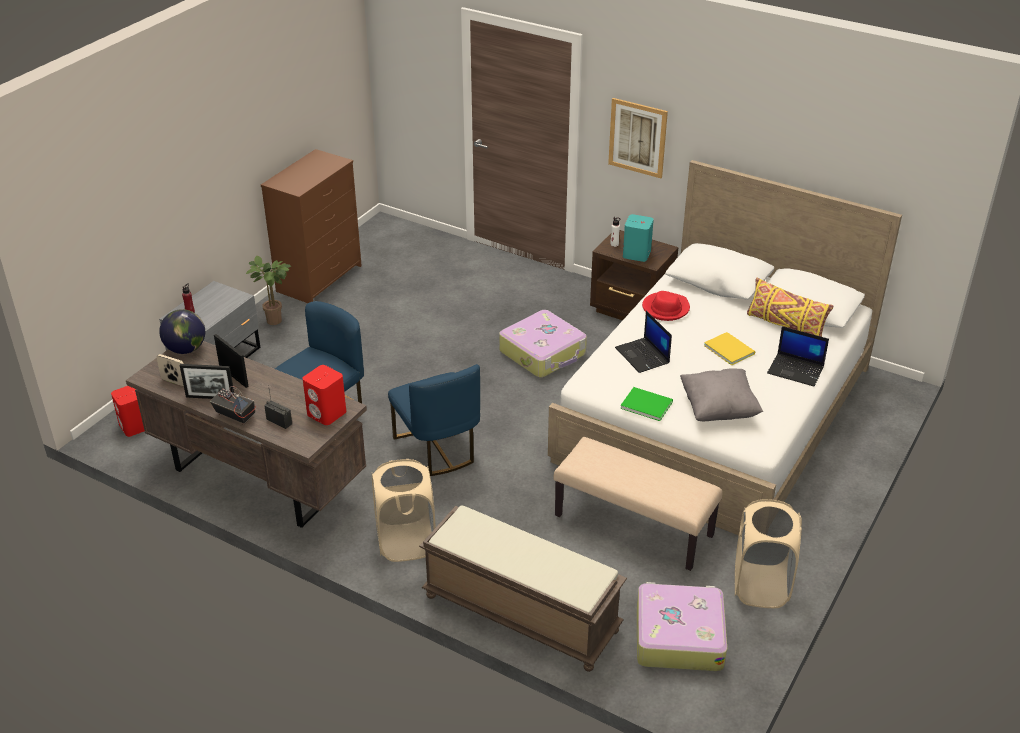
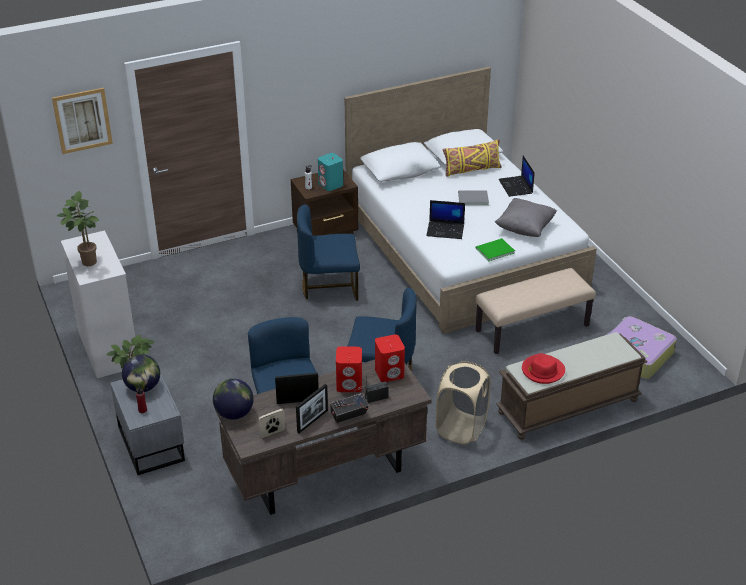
camera: 55 degrees left, 0 degrees up
red speaker [111,386,145,437] -> red speaker moved to [336,347,362,392]
brown dresser [261,149,362,303] -> white dresser [61,230,135,378]
suitcase [499,310,587,378] -> blue chair [297,205,360,301]
picture [608,98,668,178] -> picture moved to [52,88,113,154]
red hat [642,291,690,321] -> red hat moved to [522,353,565,384]
yellow book [704,332,755,366] -> grey book [458,190,489,205]
beige laundry basket [735,499,802,608] -> none
laptop [767,326,829,386] -> laptop turned 105 degrees clockwise [499,156,535,197]
none -> potted plant [57,191,99,266]
none -> globe [122,354,160,392]

